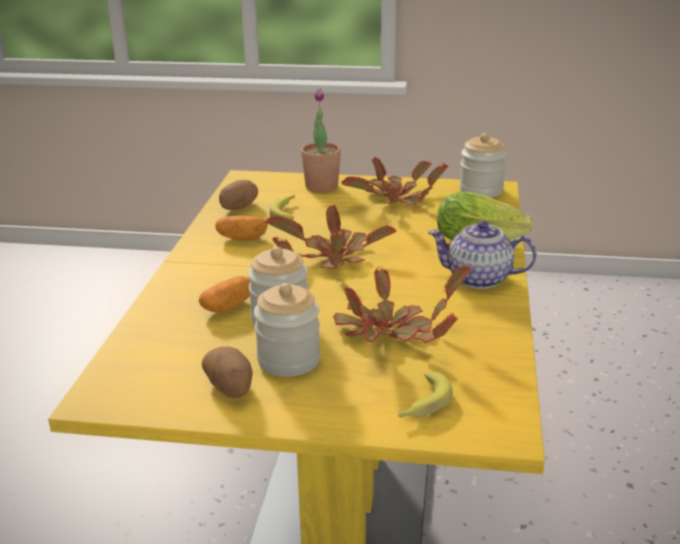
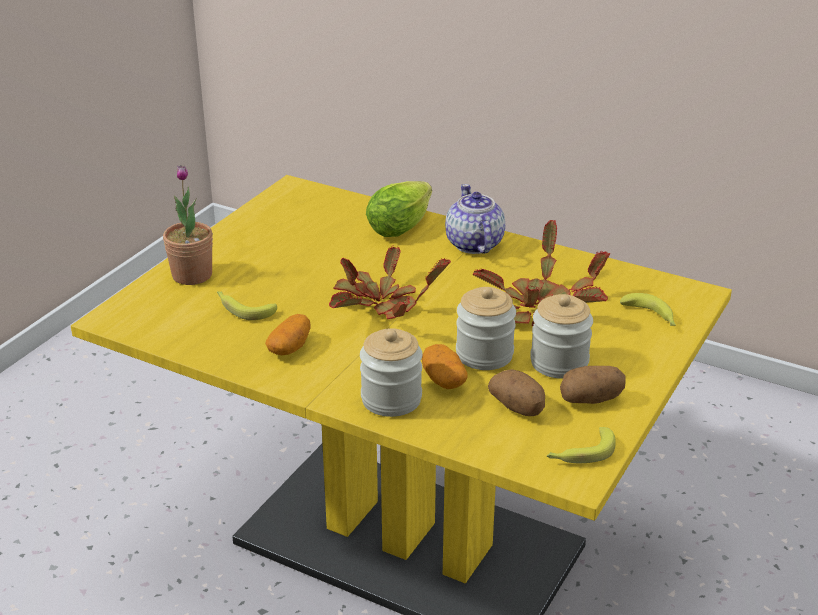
camera: 70 degrees left, 5 degrees up
potato [219,180,258,210] -> potato moved to [488,369,545,416]
potted plant [341,157,448,206] -> none
teapot [428,221,536,289] -> teapot turned 135 degrees clockwise [445,184,505,254]
jar [459,133,506,198] -> jar moved to [360,328,422,417]
none -> banana [547,427,616,463]

